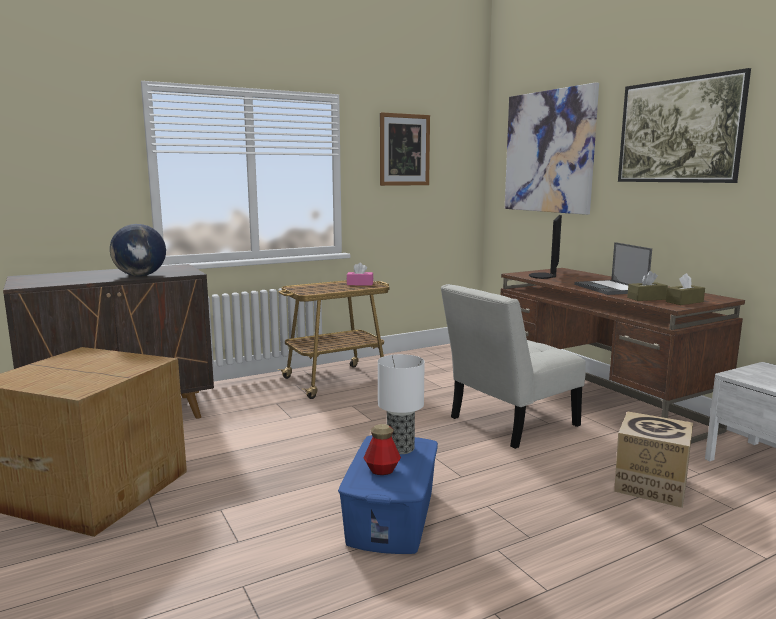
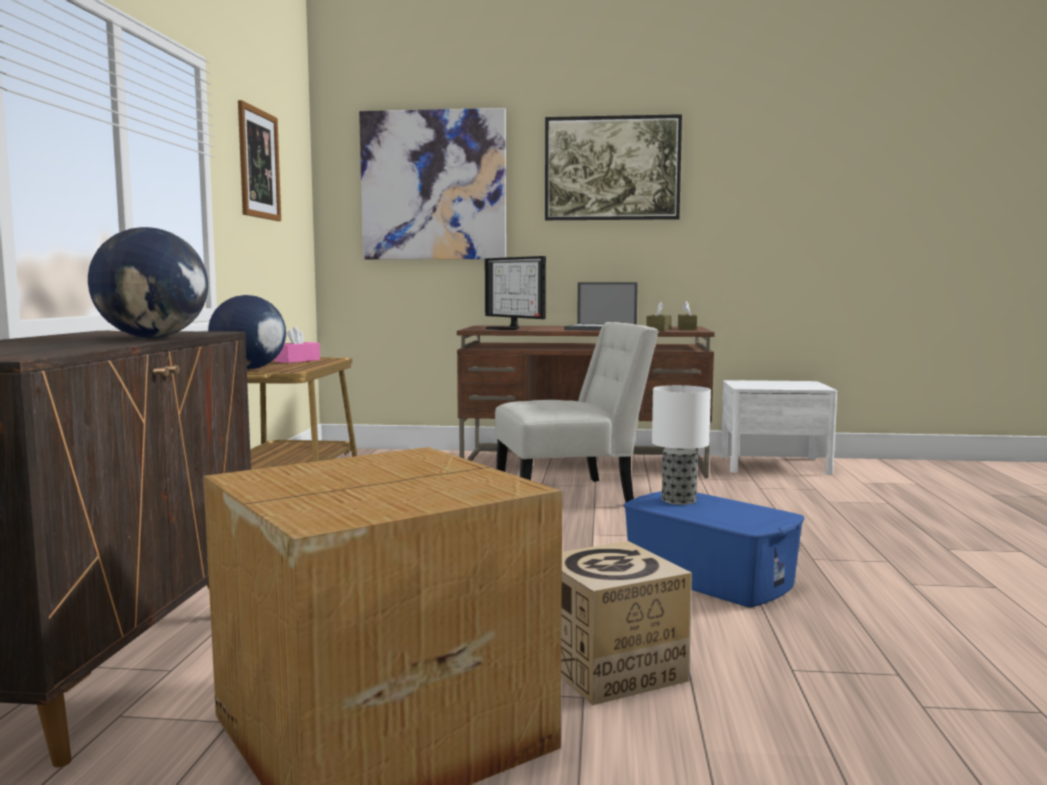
camera: 55 degrees left, 5 degrees down
bottle [364,424,401,475] -> none
white chair [441,284,586,449] -> white chair turned 105 degrees counterclockwise [495,322,658,503]
cardboard box [614,411,693,508] -> cardboard box moved to [561,541,692,705]
none -> globe [208,295,286,369]

